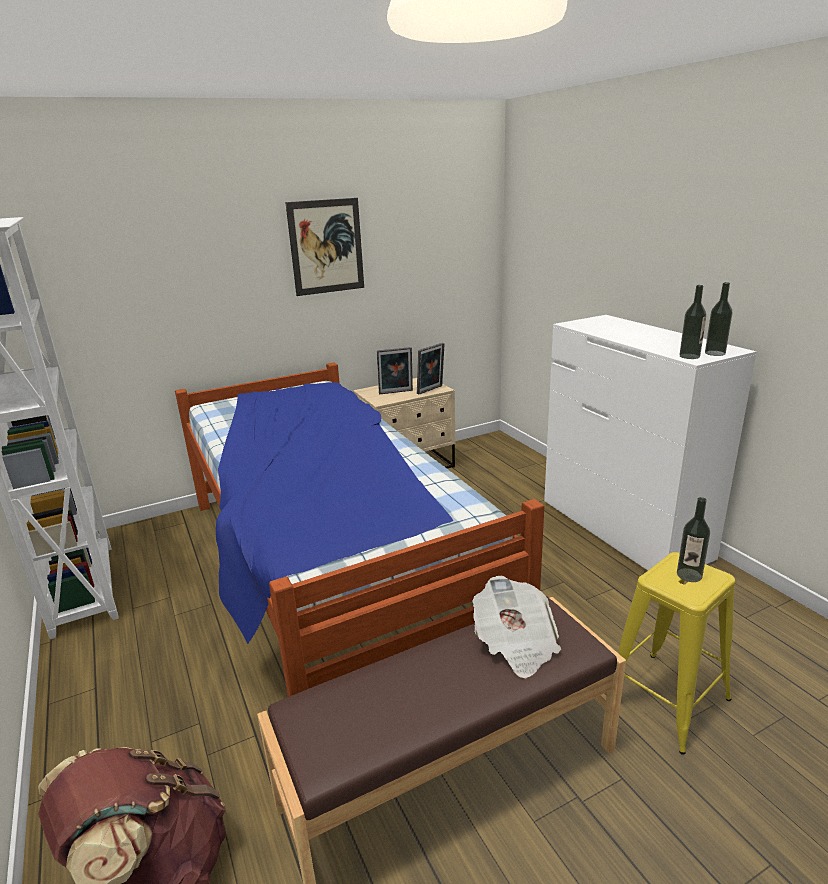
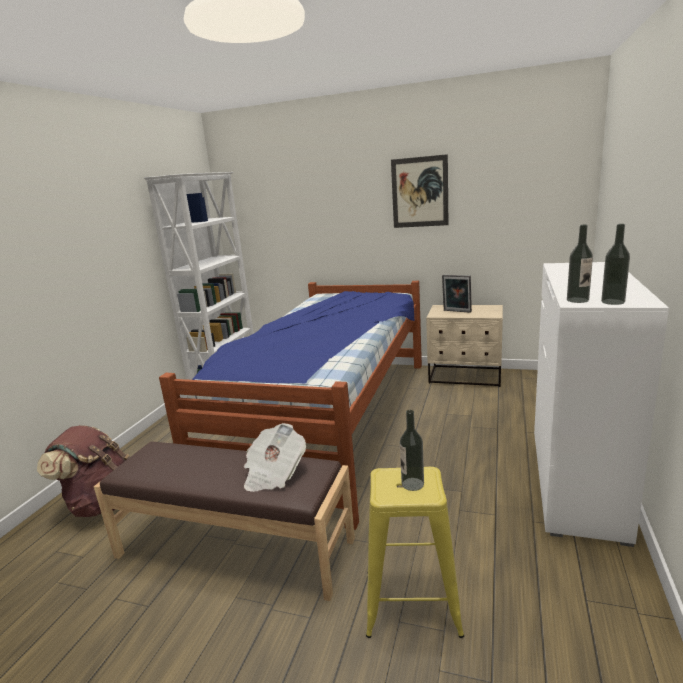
camera: 45 degrees right, 5 degrees down
picture frame [417,343,445,395] -> none

